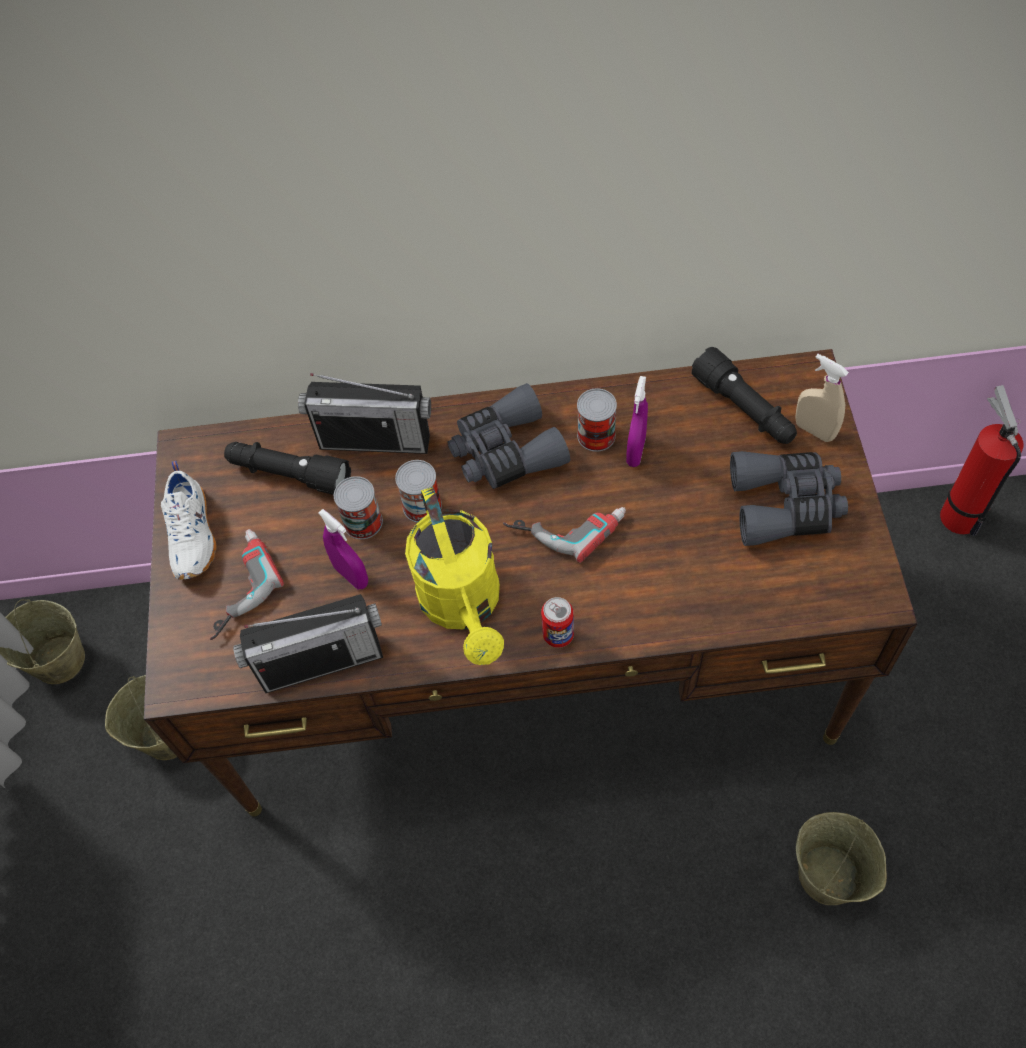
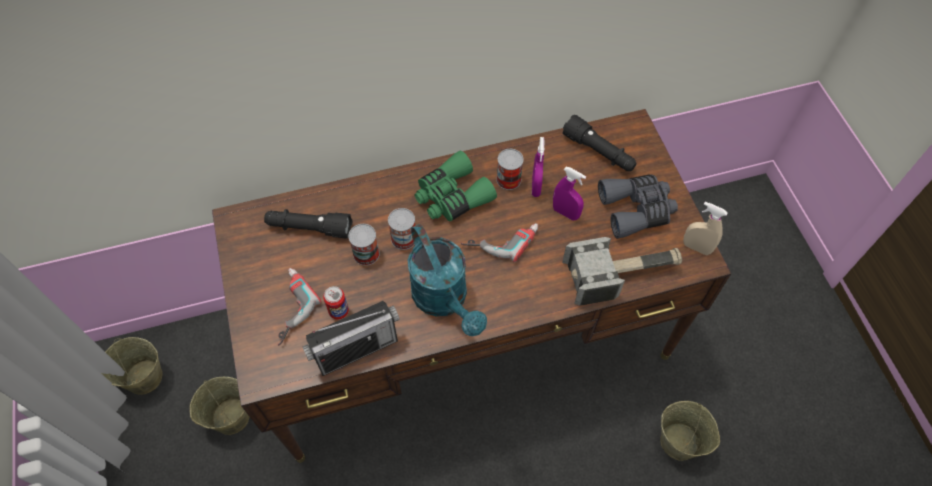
camera: 15 degrees left, 0 degrees up
white shoe [161,461,216,580] -> none
radio [298,373,431,454] -> none
purple spray bottle [318,509,368,590] -> purple spray bottle moved to [553,167,586,221]
yellow watering can [405,487,504,665] -> turquoise watering can [408,224,487,336]
grey binoculars [447,383,570,489] -> green binoculars [414,151,497,222]
can [541,597,574,648] -> can moved to [323,286,349,320]
beige spray bottle [795,354,849,442] -> beige spray bottle moved to [683,202,728,255]
fire extinguisher [940,385,1024,536] -> none
none -> hammer [562,237,682,305]

